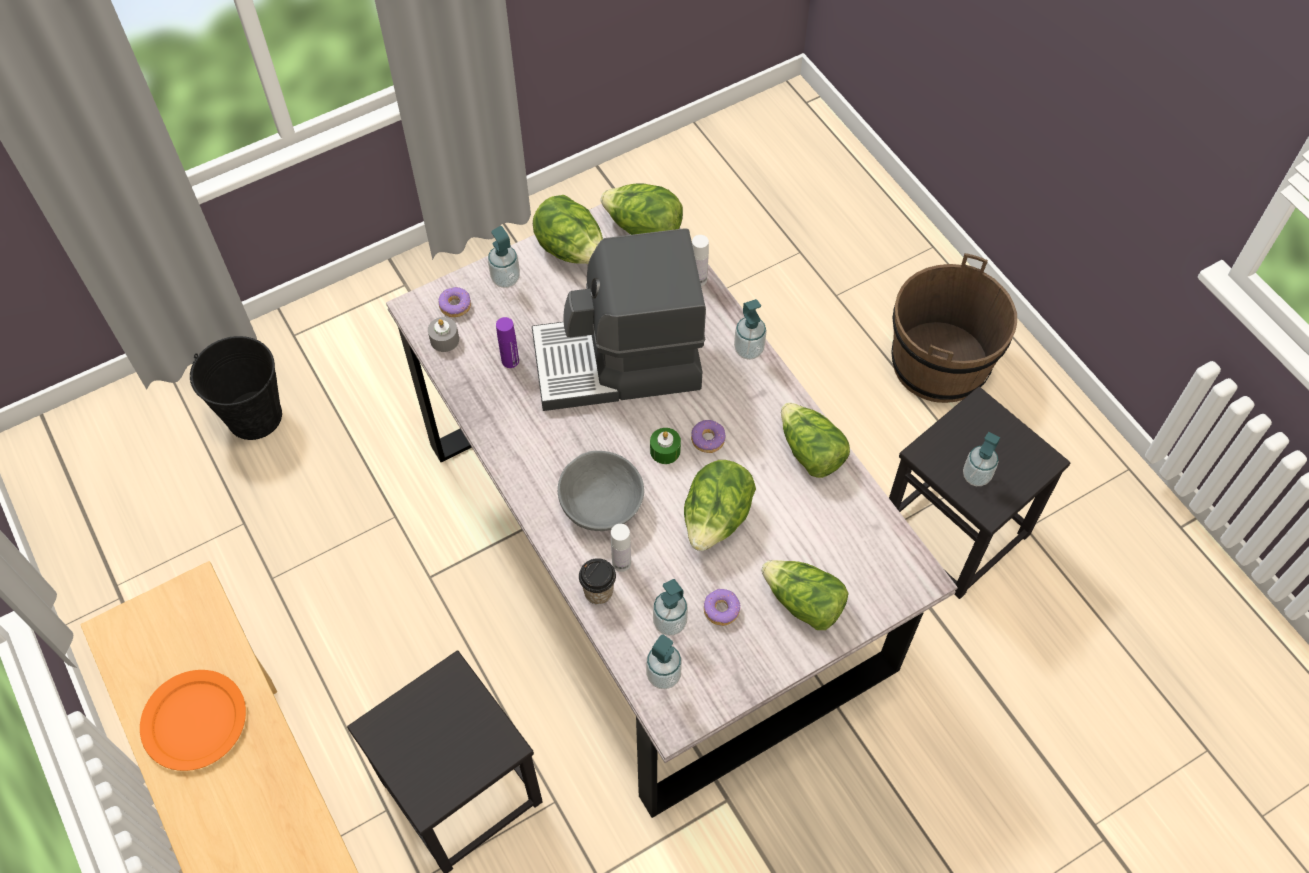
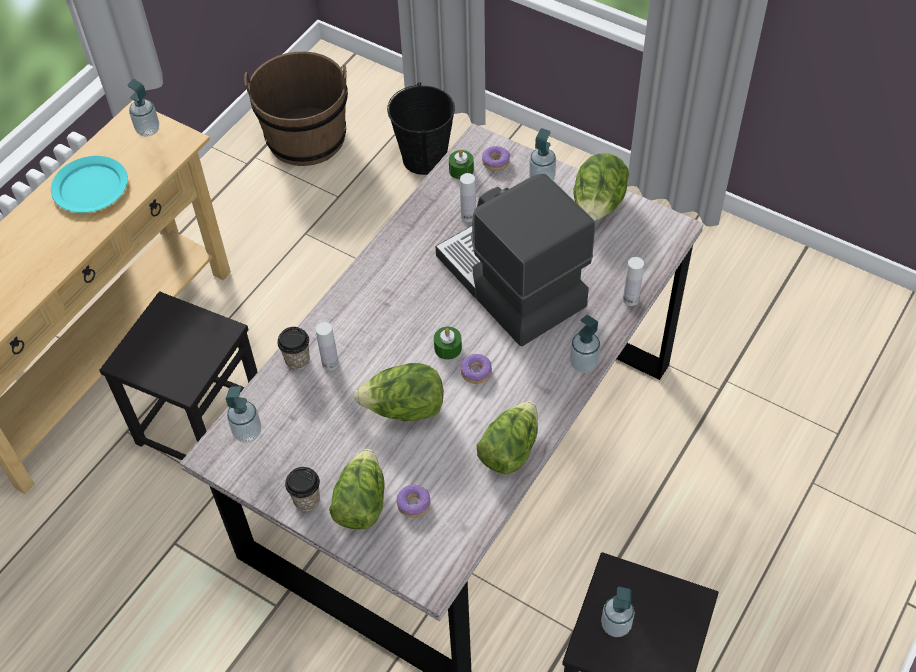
camera: 65 degrees right, 5 degrees down
orange plate [140,670,246,771] -> turquoise plate [51,156,128,213]
grey candle [428,317,459,352] -> green candle [449,149,474,180]
purple bottle [496,317,519,368] -> white bottle [460,173,476,222]
grey bowl [558,451,644,531] -> none
lettuce [600,183,683,235] -> none
soap dispenser [653,579,688,636] -> soap dispenser moved to [128,79,159,137]
donut [704,589,741,626] -> donut moved to [397,484,430,518]
brown bucket [892,253,1017,403] -> brown bucket moved to [244,52,348,166]
none -> cup [285,467,320,511]

